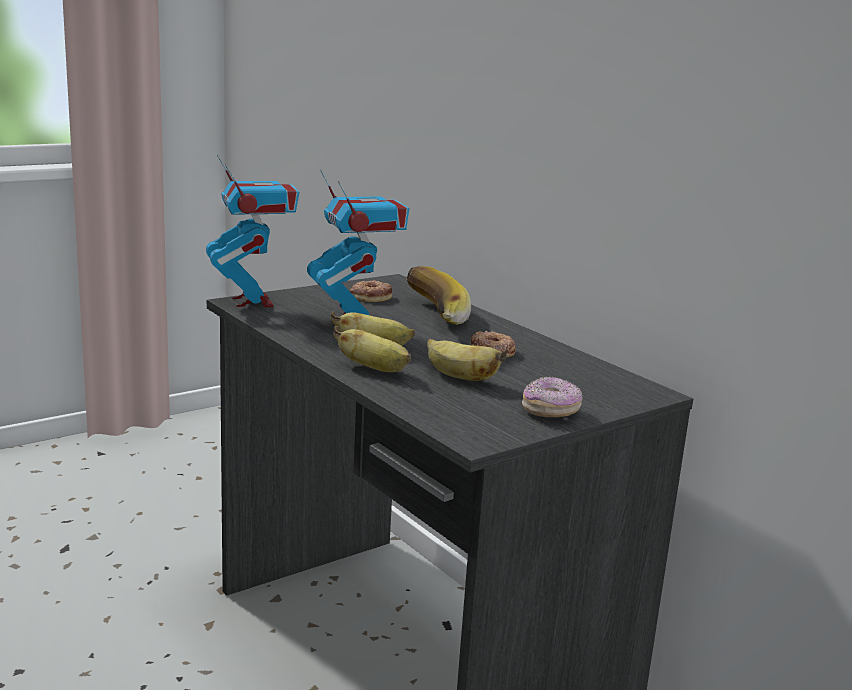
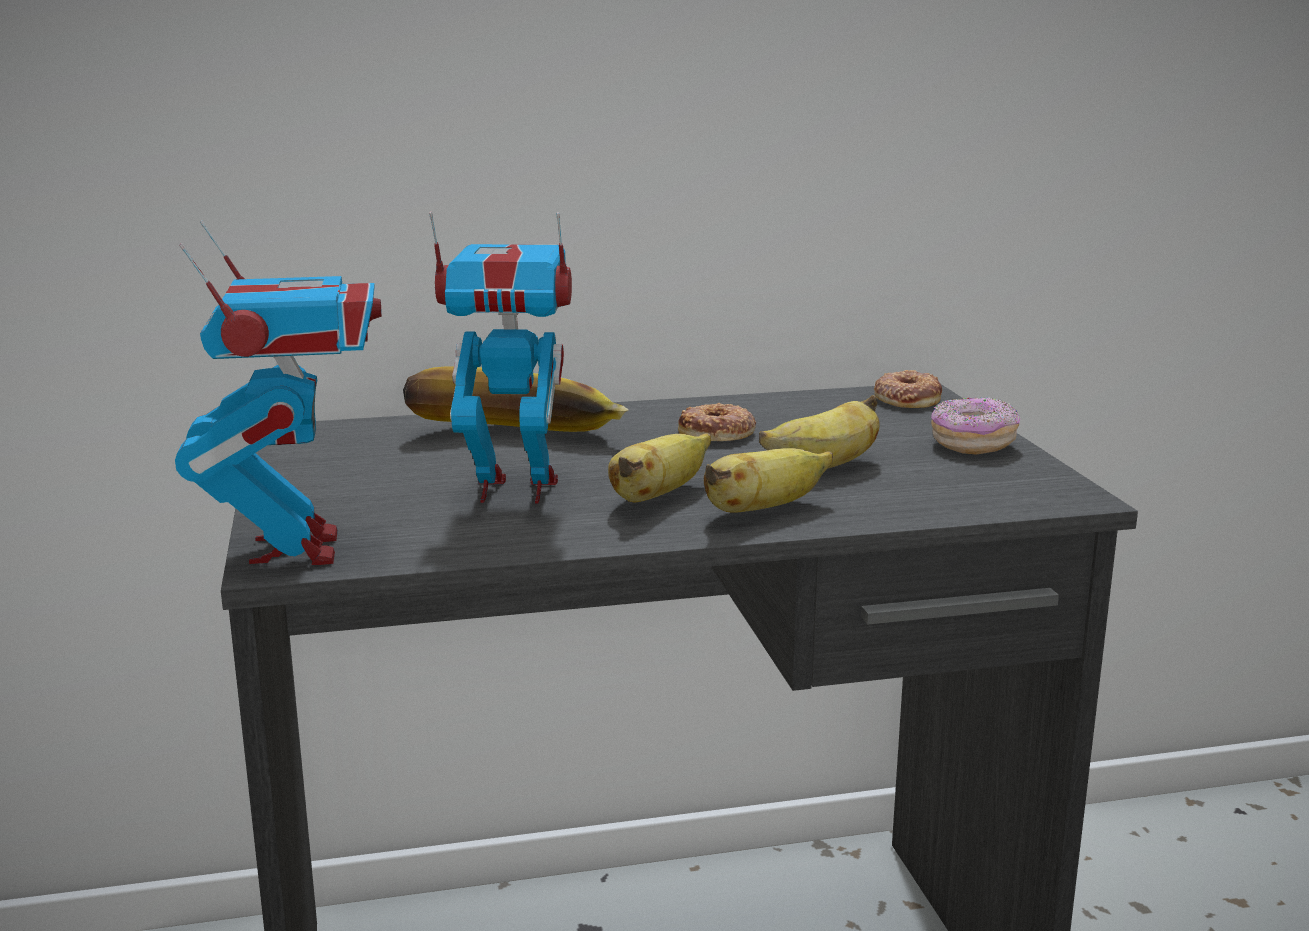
camera: 65 degrees left, 0 degrees up
toy robot [206,155,299,307] -> toy robot turned 75 degrees clockwise [175,220,382,565]
donut [350,280,392,302] -> donut moved to [874,370,942,408]

